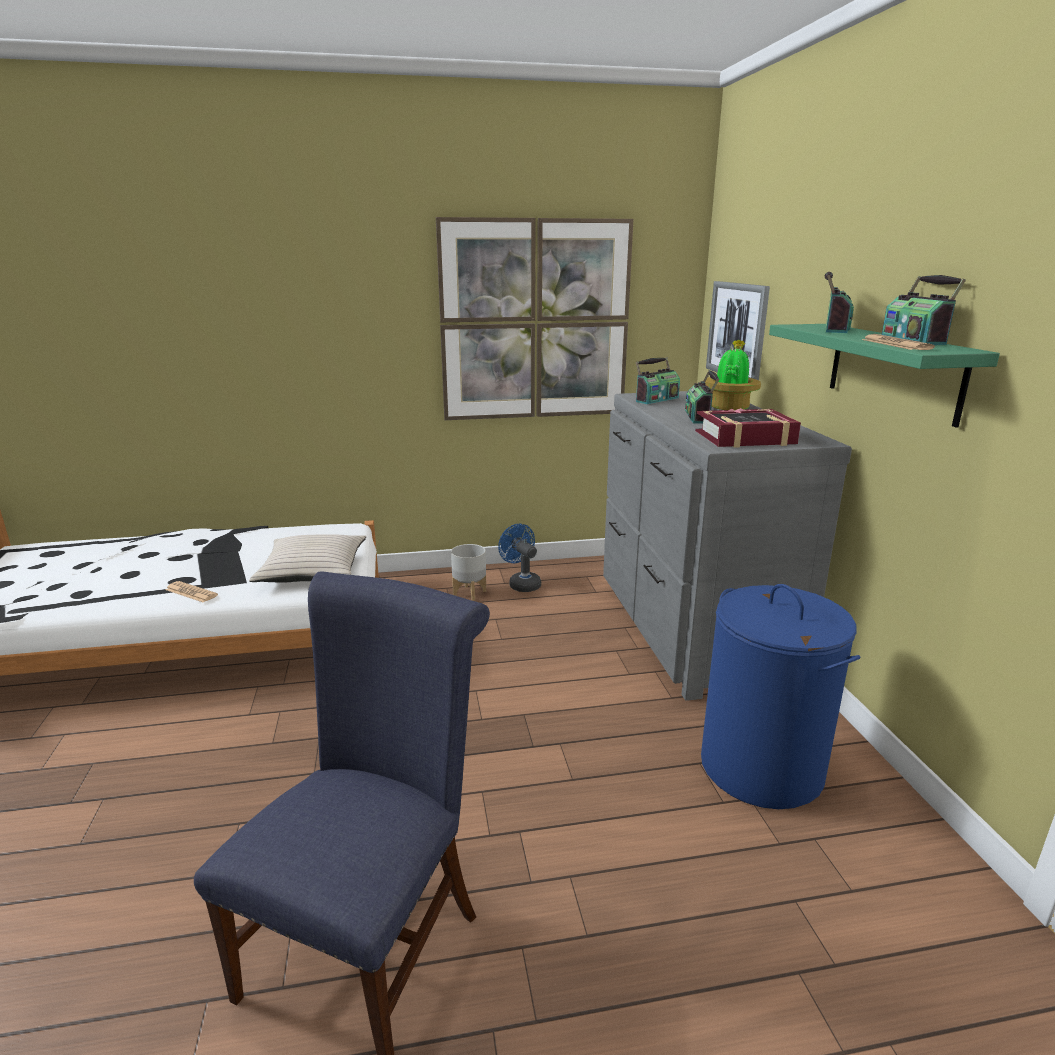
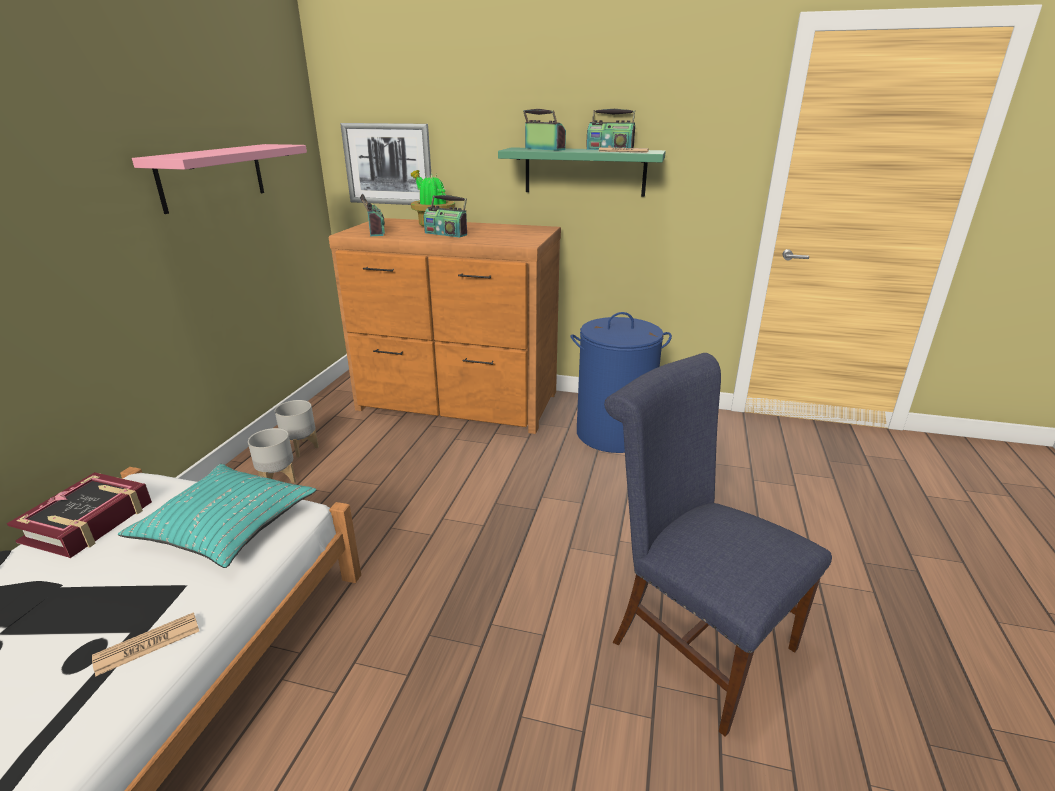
camera: 65 degrees left, 5 degrees up
beige pillow [249,534,366,583] -> turquoise pillow [118,464,316,568]
picture [436,217,633,420] -> pink shelf [132,144,307,214]
blue fan [498,524,541,592] -> grey planter [275,400,319,458]
grey dresser [603,391,852,701] -> brown dresser [329,218,561,434]
book [695,408,801,448] -> book moved to [7,472,152,558]

